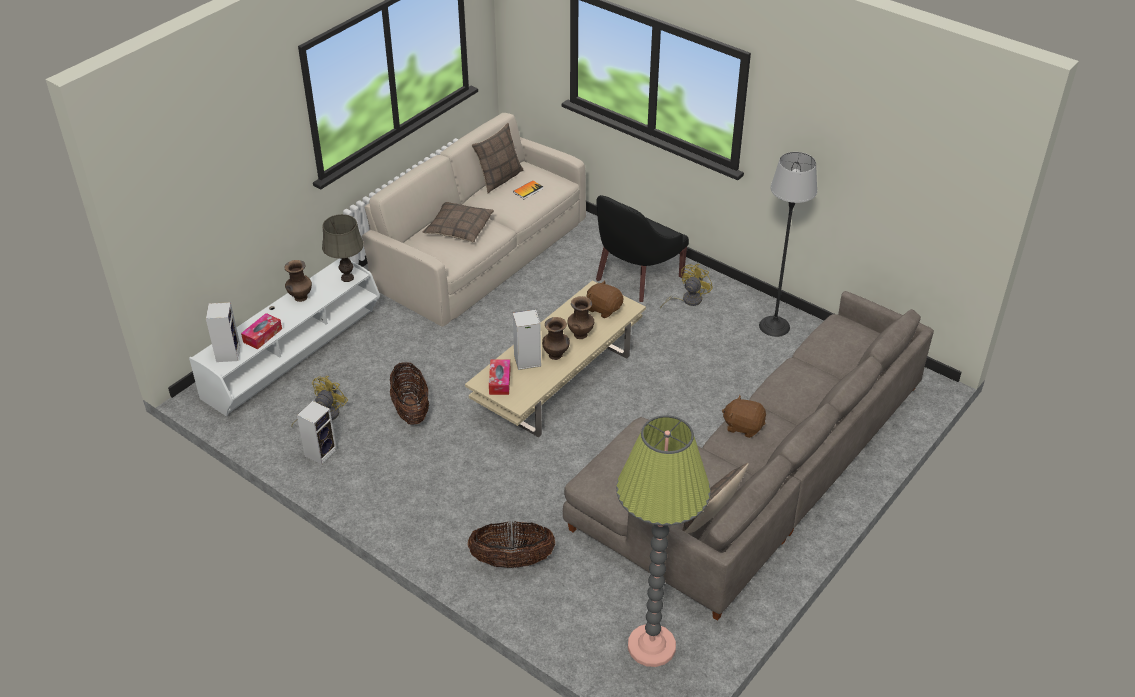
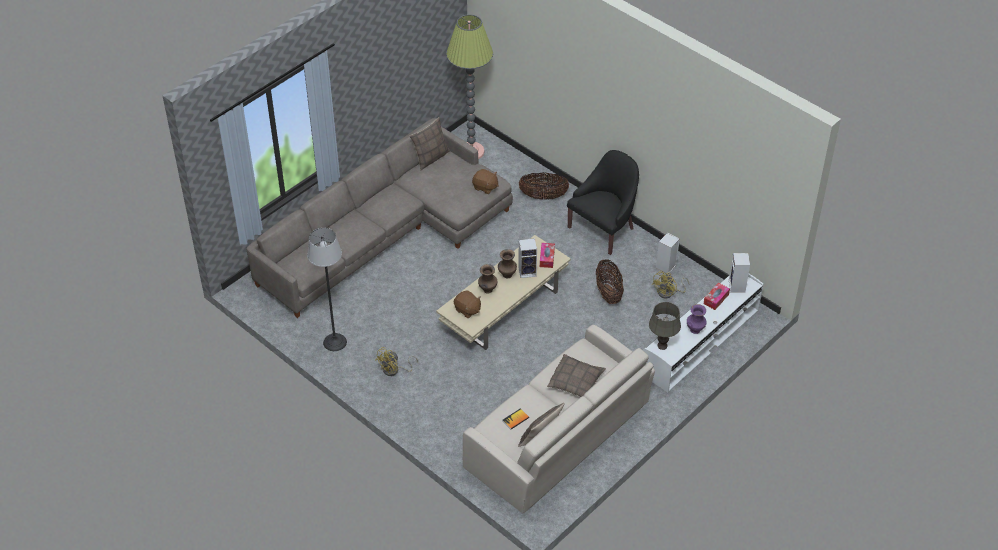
camera: 175 degrees left, 5 degrees up
brown vase [284,260,312,302] -> purple vase [687,304,707,334]
black armchair [596,195,689,302] -> black armchair moved to [567,150,639,255]
brown plush toy [722,395,766,438] -> brown plush toy moved to [472,169,499,194]

